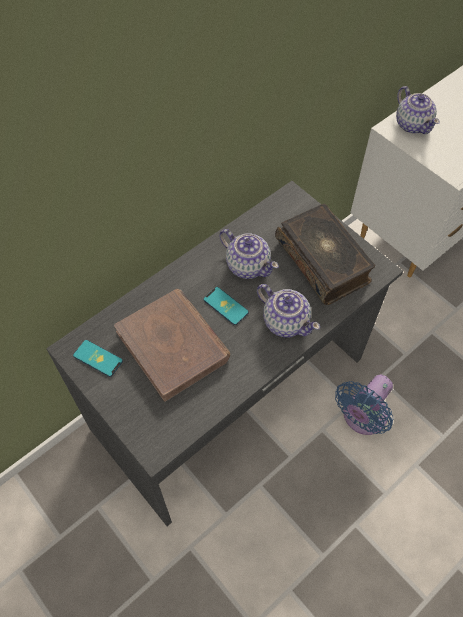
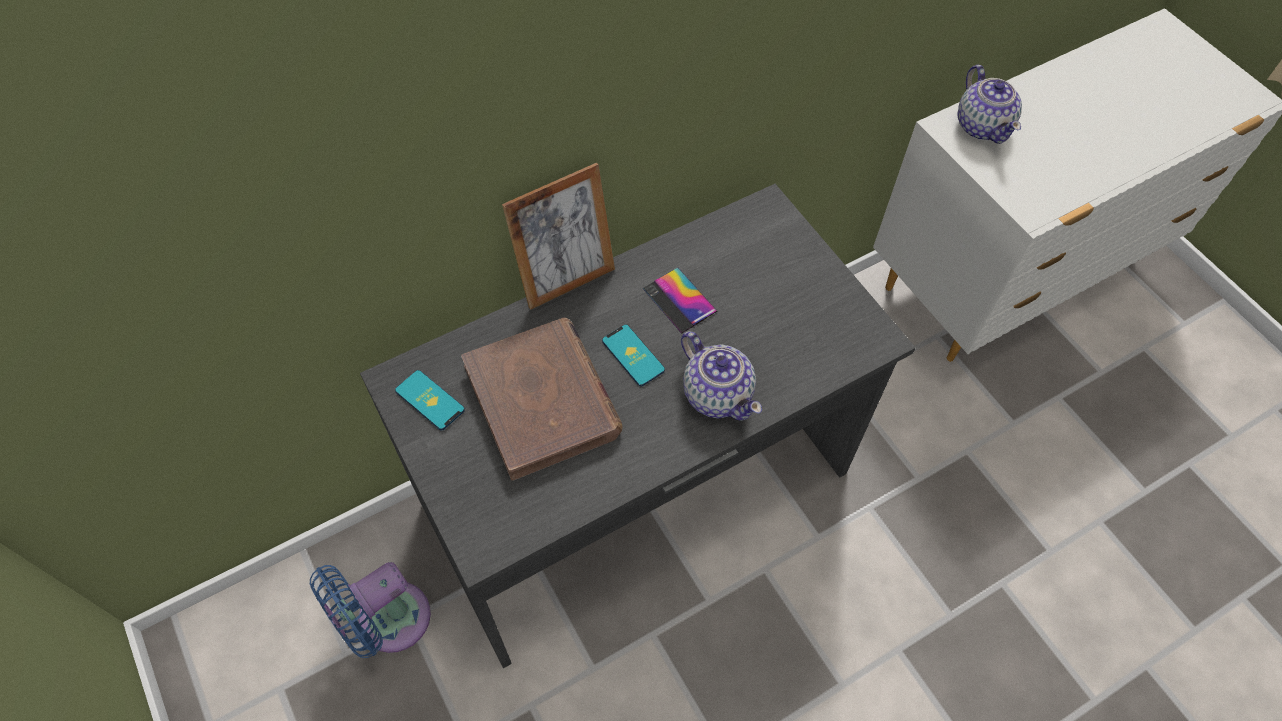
camera: 10 degrees right, 0 degrees up
teapot [219,229,279,279] -> phone [643,268,717,334]
book [275,204,375,305] -> none
blue fan [335,374,393,435] -> blue fan moved to [310,562,431,658]
none -> picture frame [502,163,615,310]

